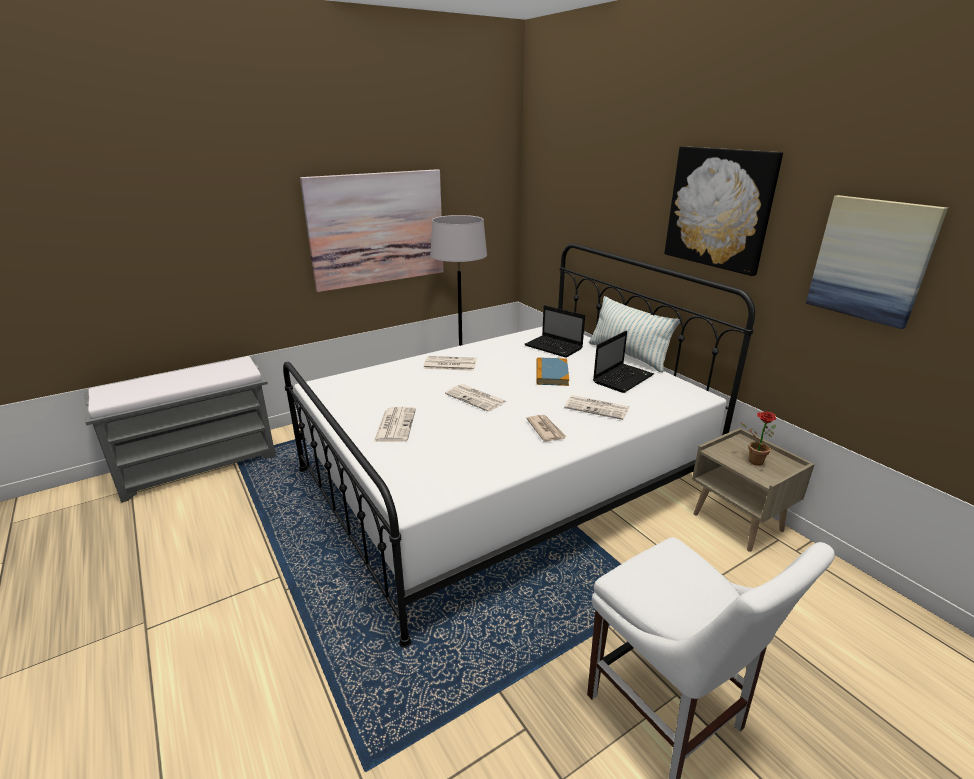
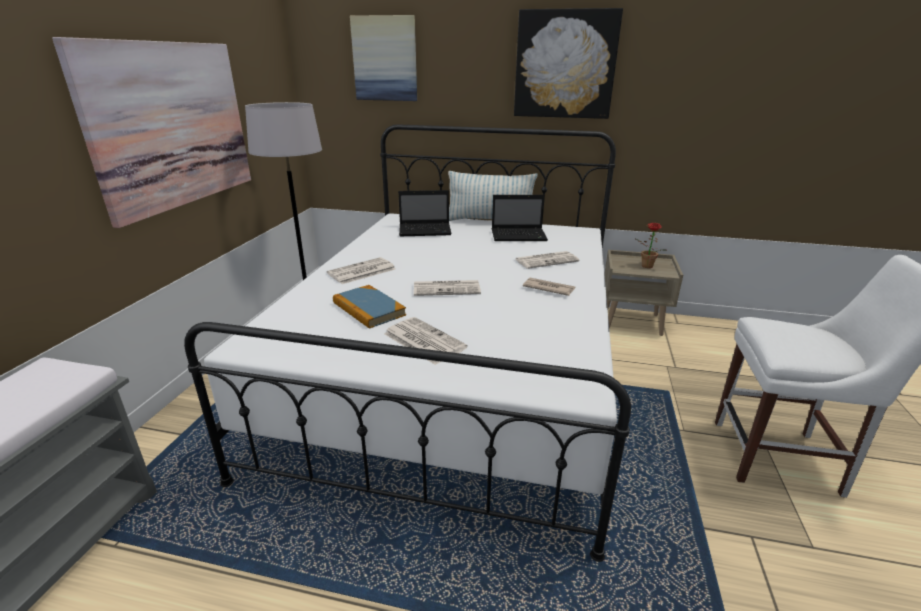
camera: 45 degrees left, 0 degrees up
book [536,357,569,386] -> book moved to [333,285,406,329]
laptop [593,331,654,393] -> laptop turned 90 degrees clockwise [492,195,548,241]
picture [806,195,948,329] -> picture moved to [350,15,417,101]

